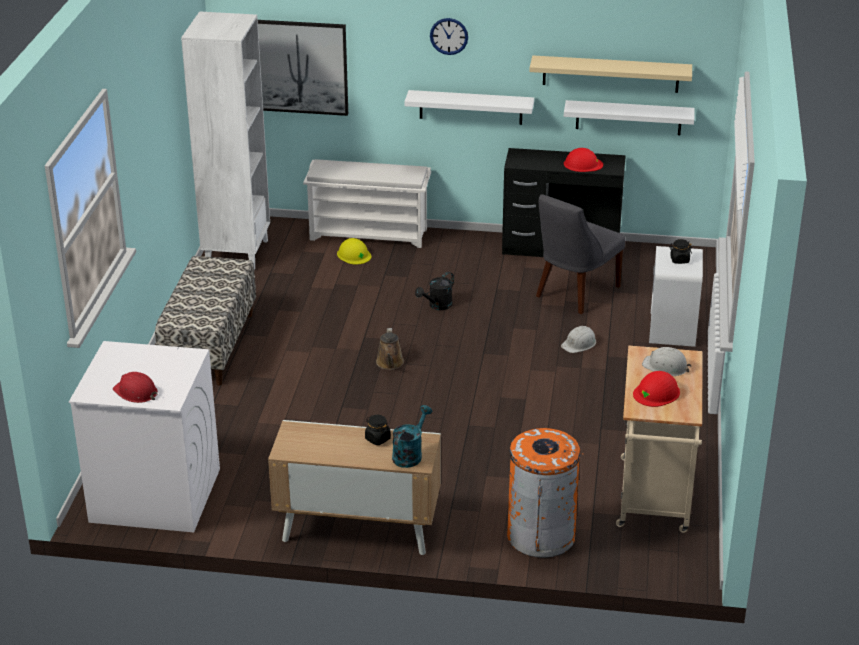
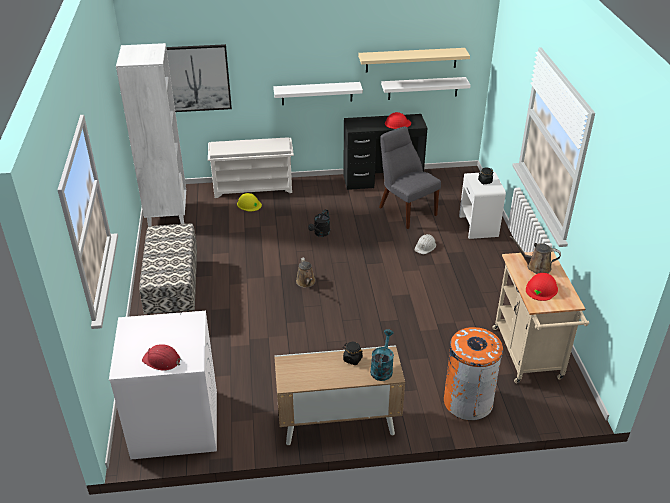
camera: 15 degrees left, 5 degrees up
wall clock [430,18,468,55] -> none
grey chair [536,194,625,314] -> grey chair turned 120 degrees clockwise [379,127,441,229]
white hard hat [642,347,692,376] -> brown watering can [510,236,561,274]

